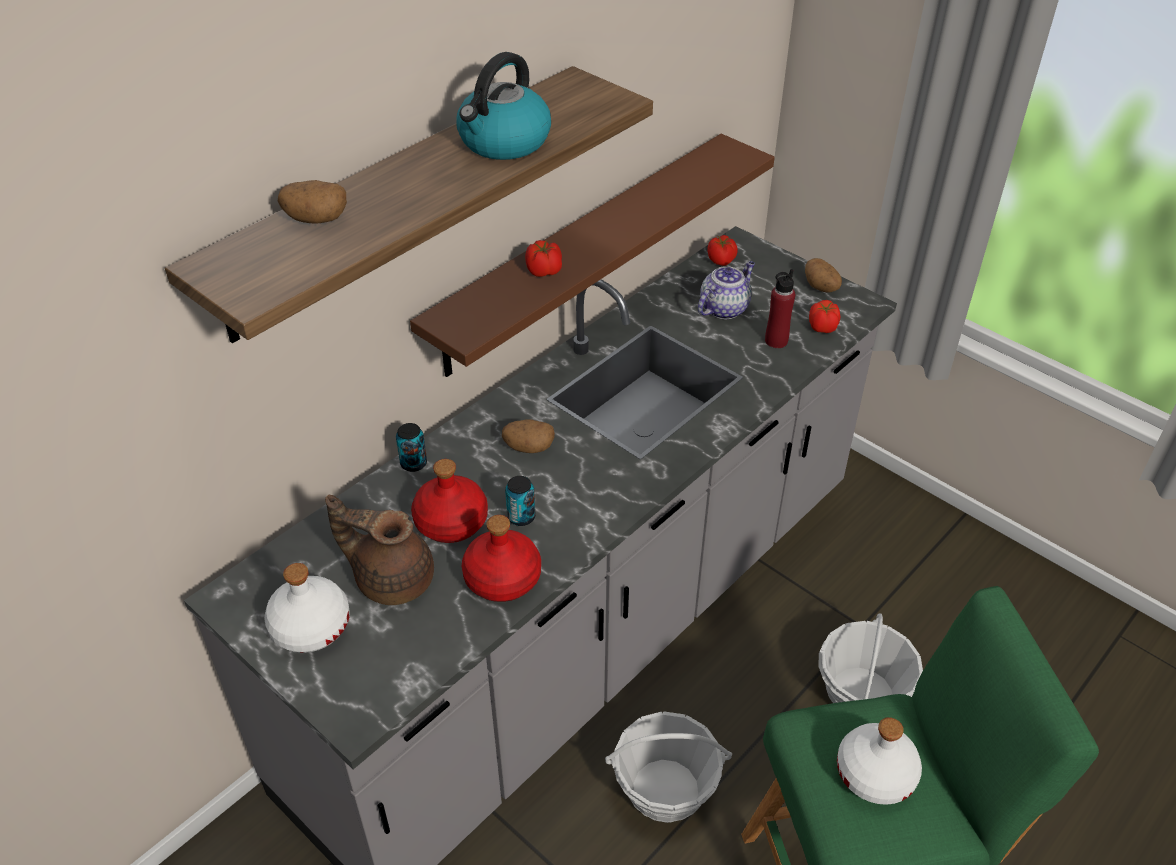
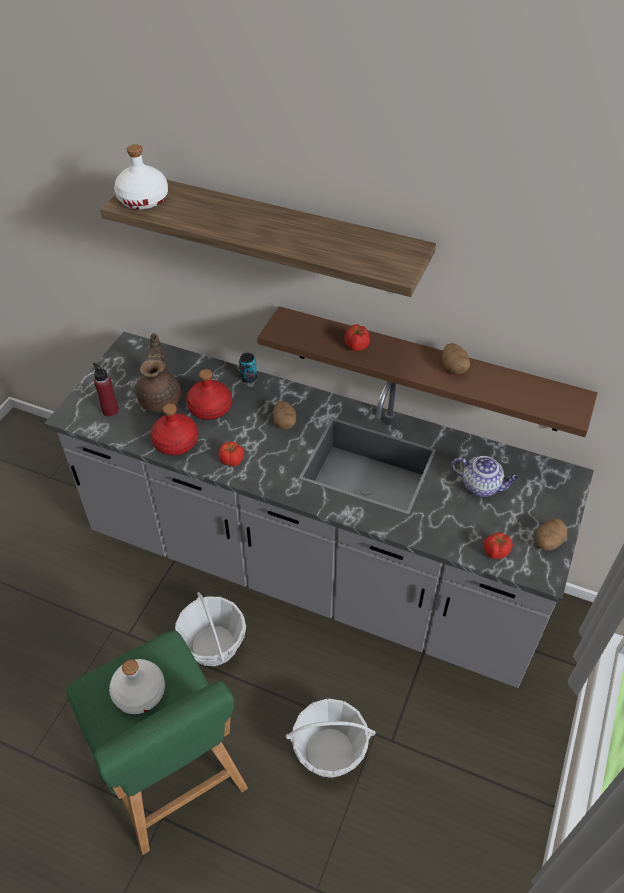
camera: 70 degrees right, 5 degrees up
white bottle [264,563,350,653] -> white bottle moved to [114,144,168,209]
potato [278,180,347,224] -> potato moved to [442,343,470,375]
kettle [456,52,551,160] -> none
can [505,476,535,526] -> none
tomato [708,235,738,266] -> tomato moved to [218,441,244,466]
red bottle [765,269,795,348] -> red bottle moved to [93,363,119,417]

